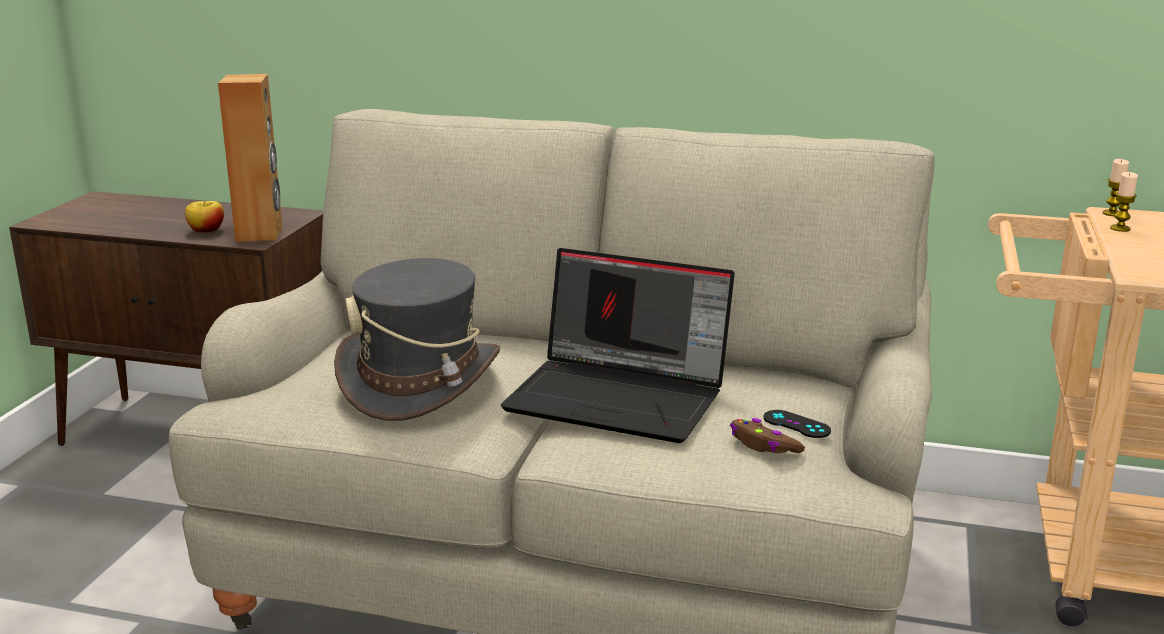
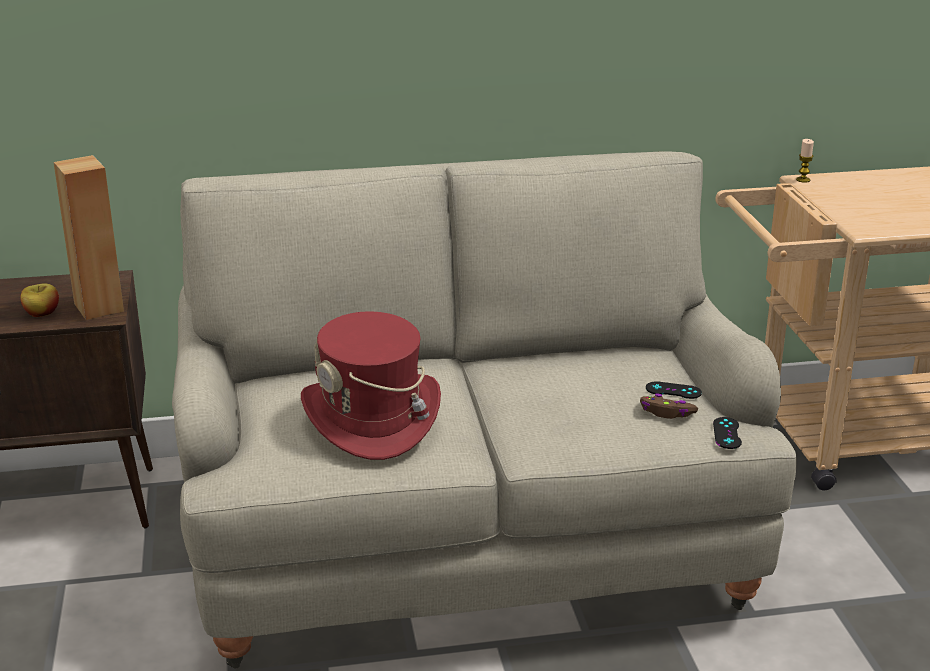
camera: 25 degrees left, 5 degrees up
grey hat [334,258,500,421] -> red hat [301,311,441,460]
laptop [501,248,735,443] -> none
candle [1110,172,1138,232] -> none
none -> black game controller [713,417,742,449]

